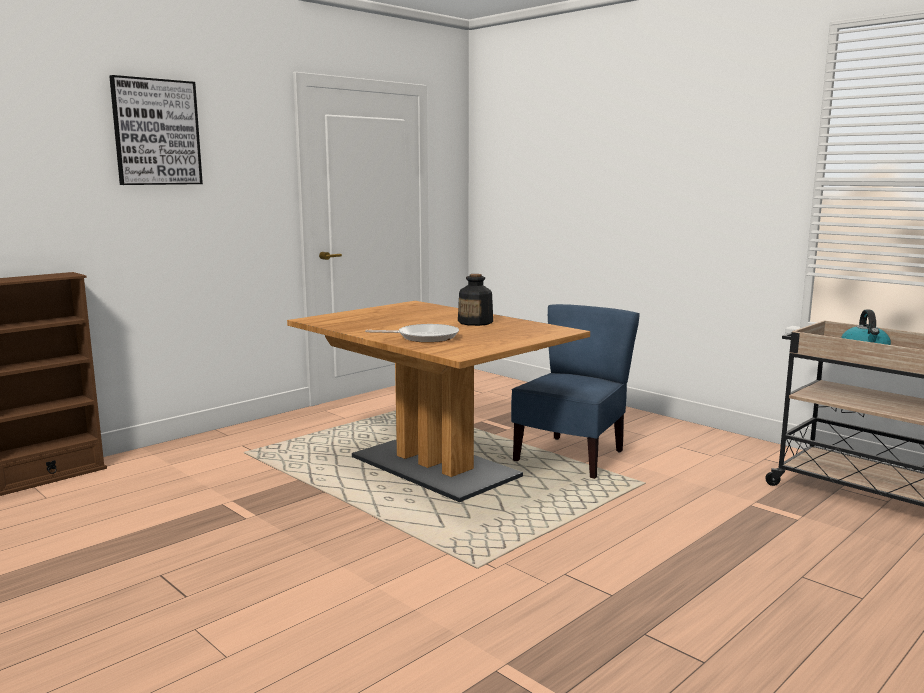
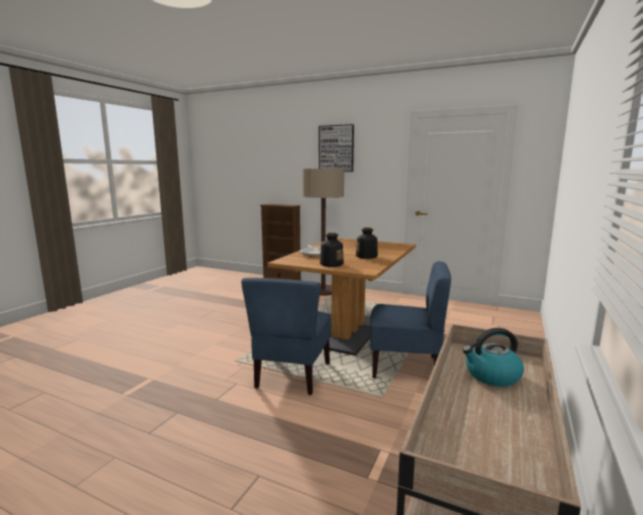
camera: 70 degrees right, 0 degrees up
none -> blue chair [241,278,331,395]
none -> floor lamp [302,169,344,296]
none -> bottle [320,232,344,267]

